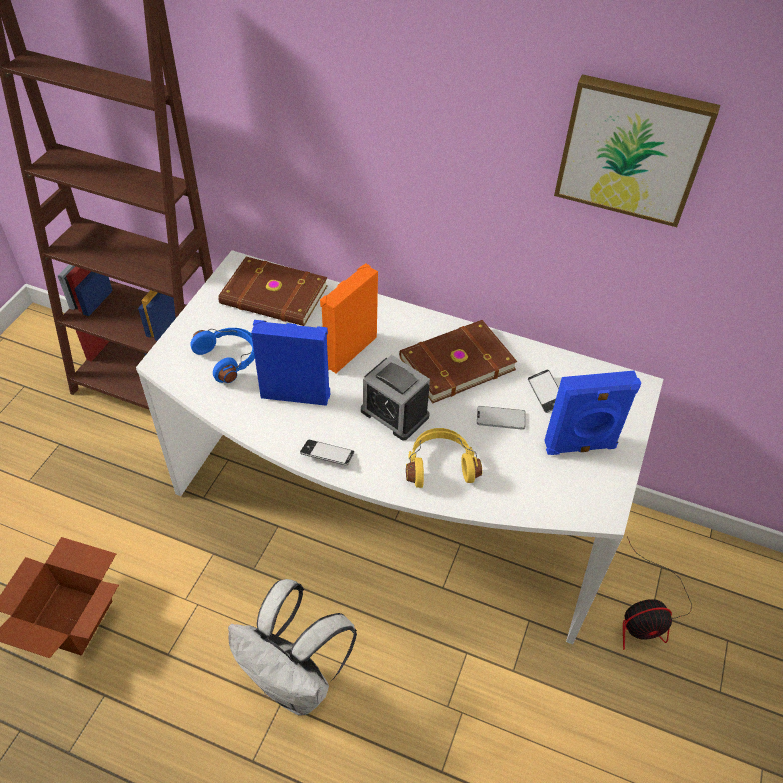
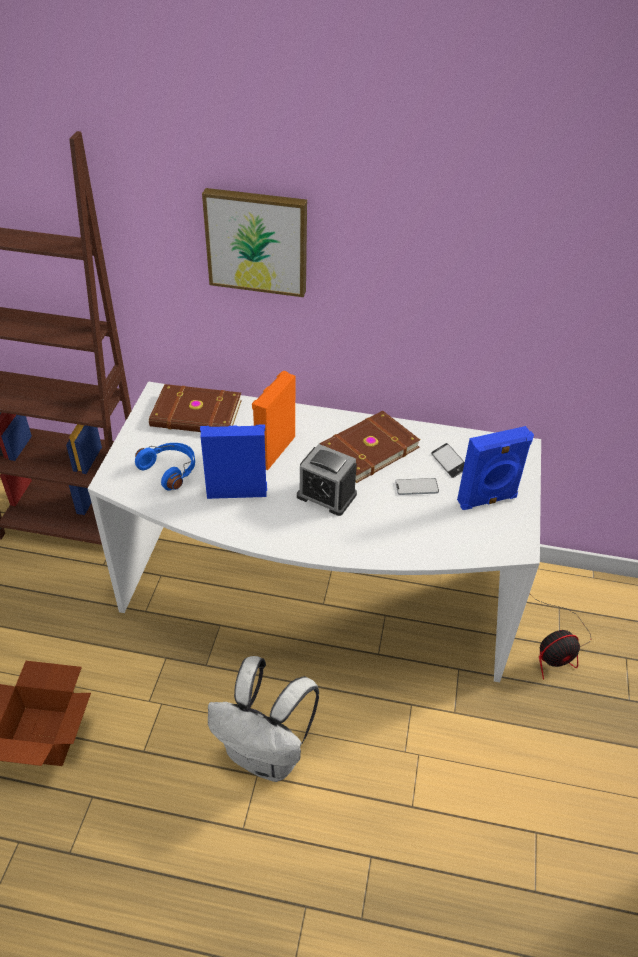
camera: 10 degrees left, 5 degrees down
phone [300,440,354,465] -> none
yellow headphones [406,428,482,488] -> none
picture [554,74,720,227] -> picture moved to [202,188,307,297]

